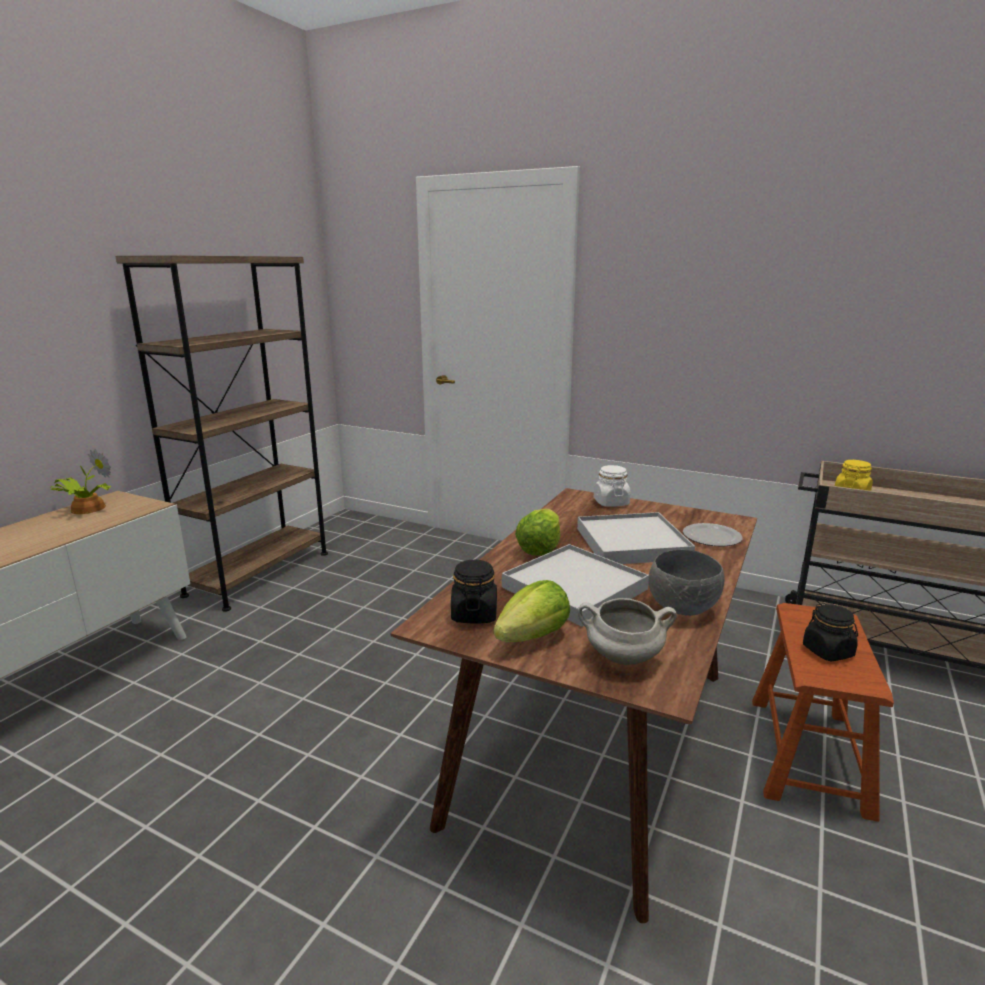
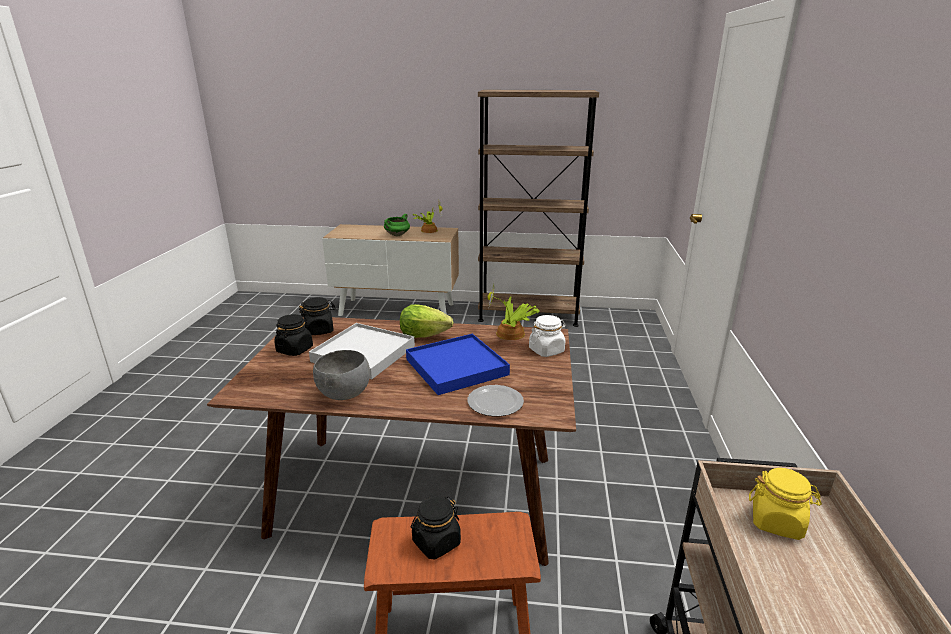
camera: 70 degrees right, 5 degrees up
lettuce [494,580,570,642] -> black jar [274,314,313,356]
white tray [577,512,695,564] -> blue tray [406,334,510,395]
white cooking pot [578,598,677,665] -> none
none -> green cooking pot [384,214,410,236]
none -> potted plant [488,285,540,340]

